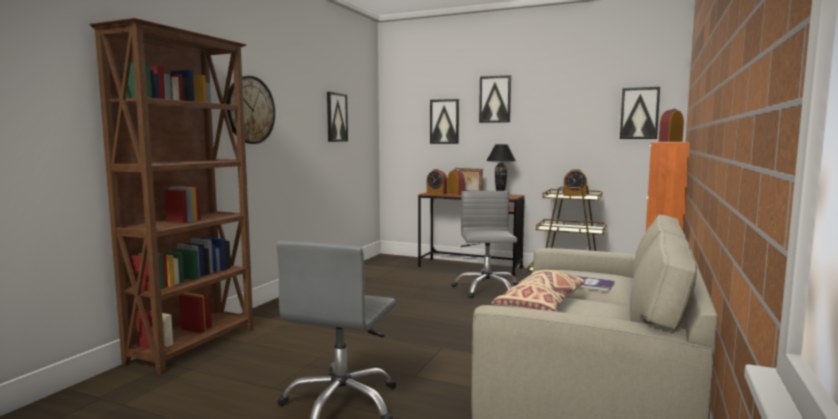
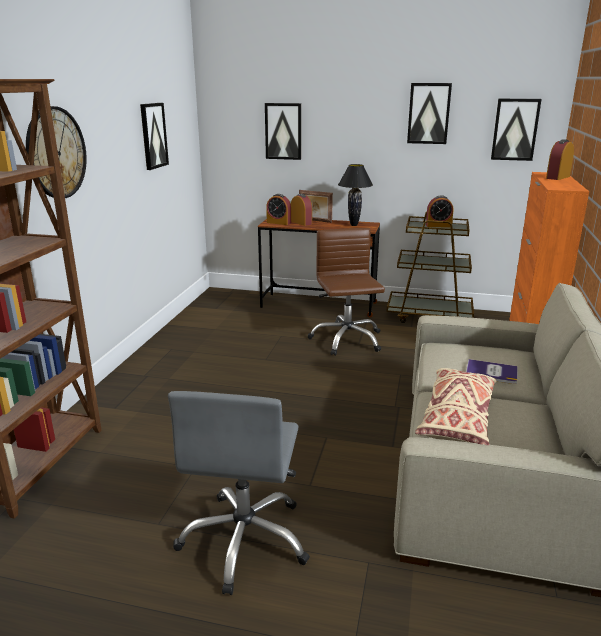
camera: 10 degrees left, 15 degrees up
grey office chair [452,191,518,298] -> brown office chair [308,228,385,356]
picture [479,75,511,123] -> picture moved to [407,83,452,144]

